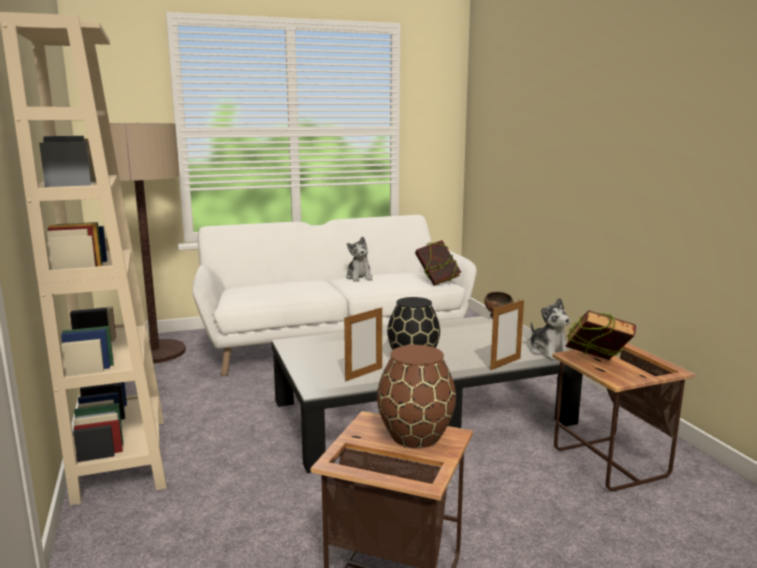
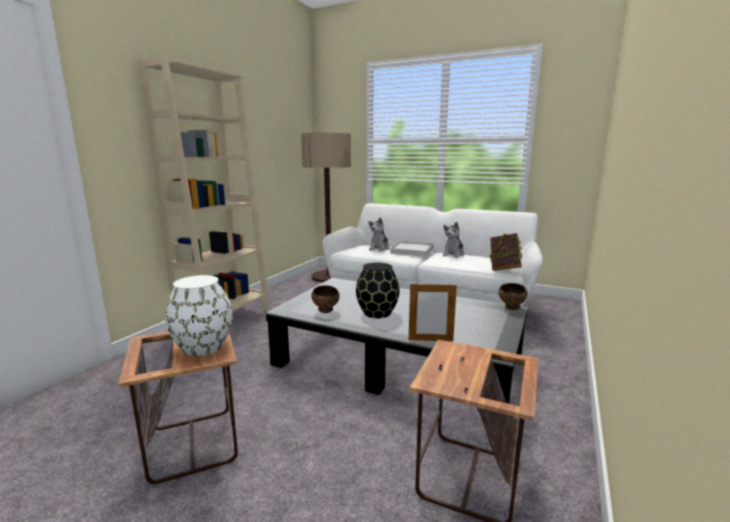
camera: 45 degrees right, 0 degrees up
picture frame [344,307,382,381] -> brown bowl [311,285,340,313]
brown vase [377,345,456,448] -> white vase [165,275,233,356]
plush toy [530,298,570,360] -> plush toy moved to [369,217,389,252]
book [565,310,636,360] -> none
none -> white tray [390,241,433,257]

